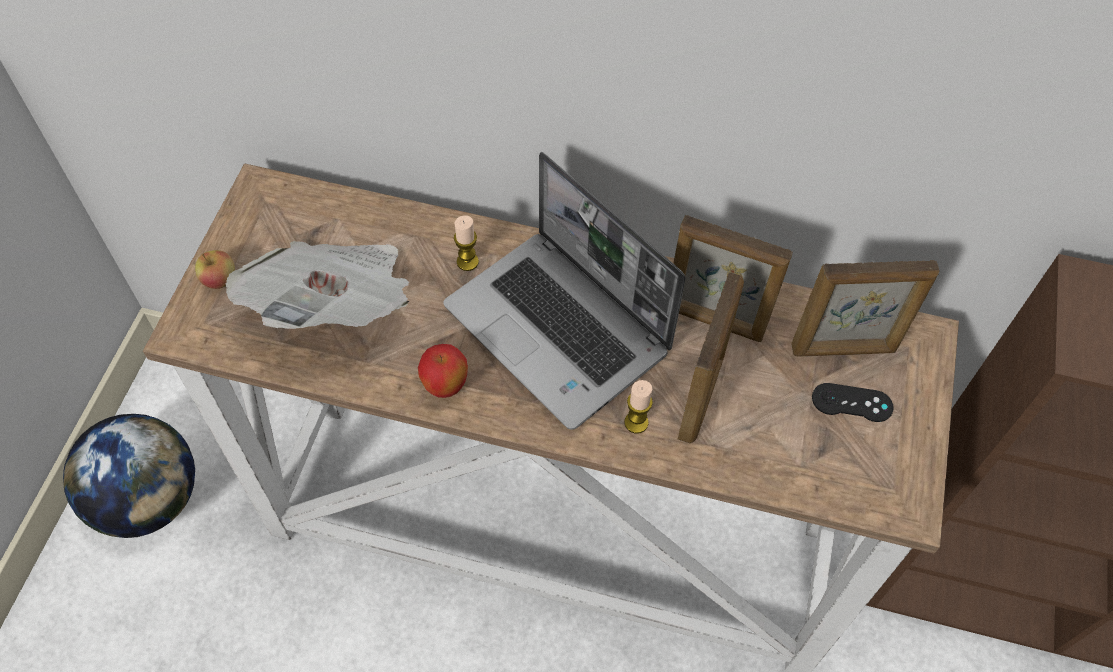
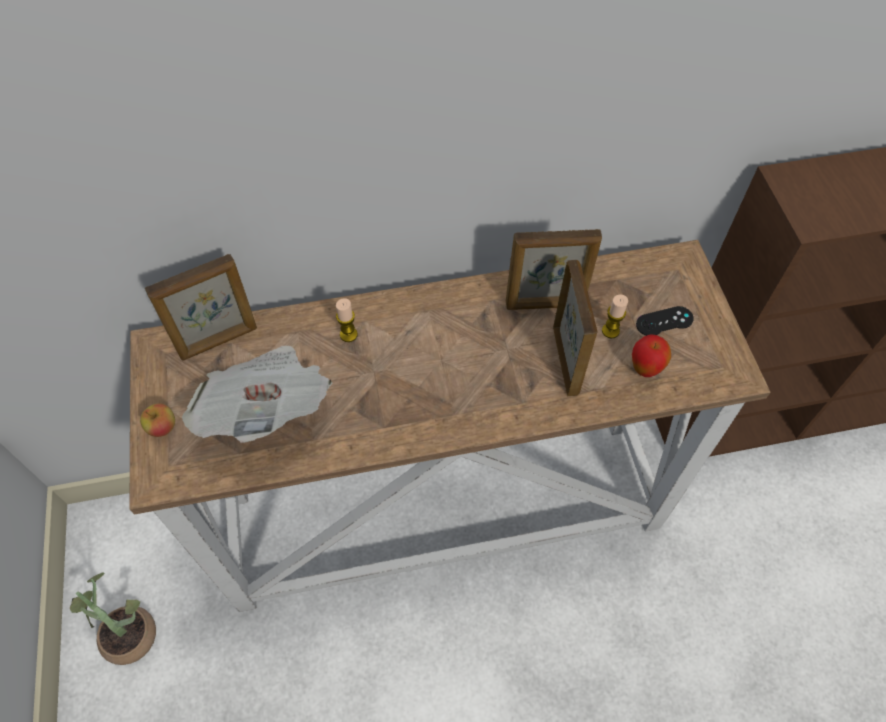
camera: 25 degrees left, 0 degrees up
globe [63,414,195,538] -> potted plant [70,572,156,665]
apple [418,344,468,398] -> apple moved to [632,334,671,377]
laptop [443,152,686,430] -> none
candle [624,380,653,434] -> candle moved to [602,294,628,339]
picture frame [791,260,940,356] -> picture frame moved to [145,254,257,360]

